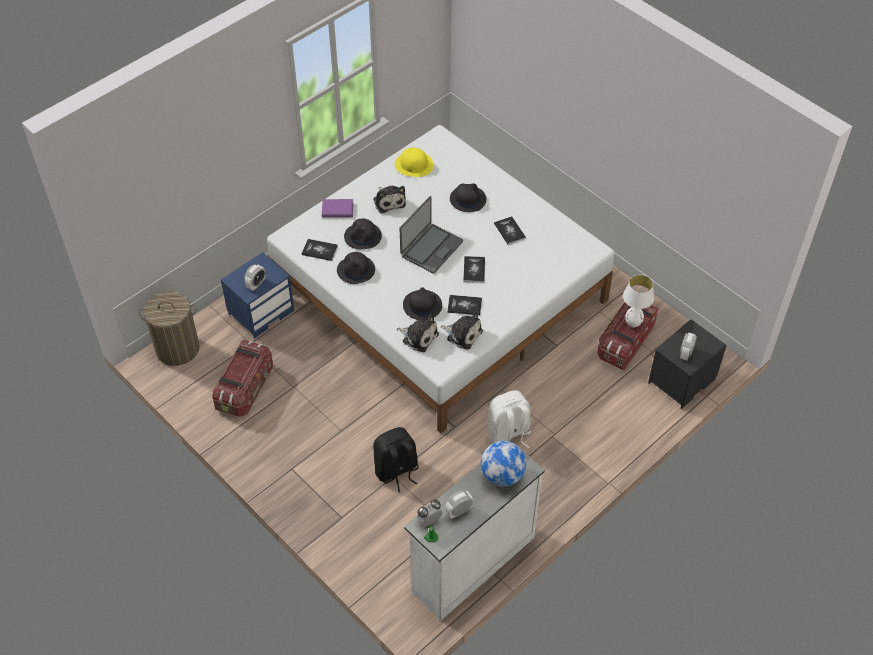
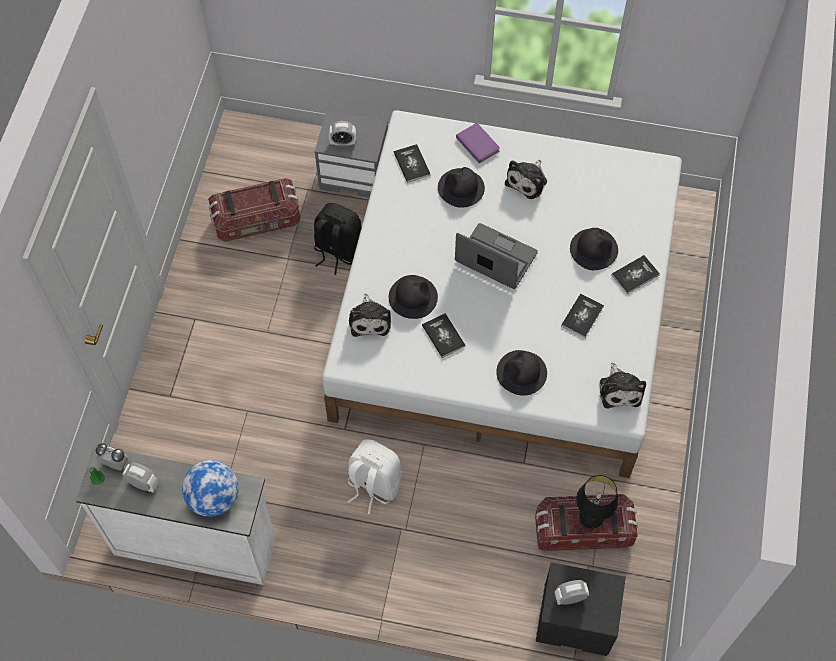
camera: 55 degrees right, 10 degrees up
laundry basket [139,291,200,366] -> none
blue nightstand [221,252,294,338] -> grey nightstand [314,111,388,198]
black hat [337,252,375,284] -> black hat moved to [496,350,547,396]
black backpack [373,427,419,493] -> black backpack moved to [314,203,361,275]
yellow hat [395,148,434,177] -> none
laptop [400,196,463,274] -> laptop turned 150 degrees counterclockwise [455,223,538,289]
plush toy [440,312,483,350] -> plush toy moved to [600,363,646,408]
book [463,256,485,283] -> book moved to [611,255,660,294]
white table lamp [623,275,654,328] -> black table lamp [576,475,618,529]

